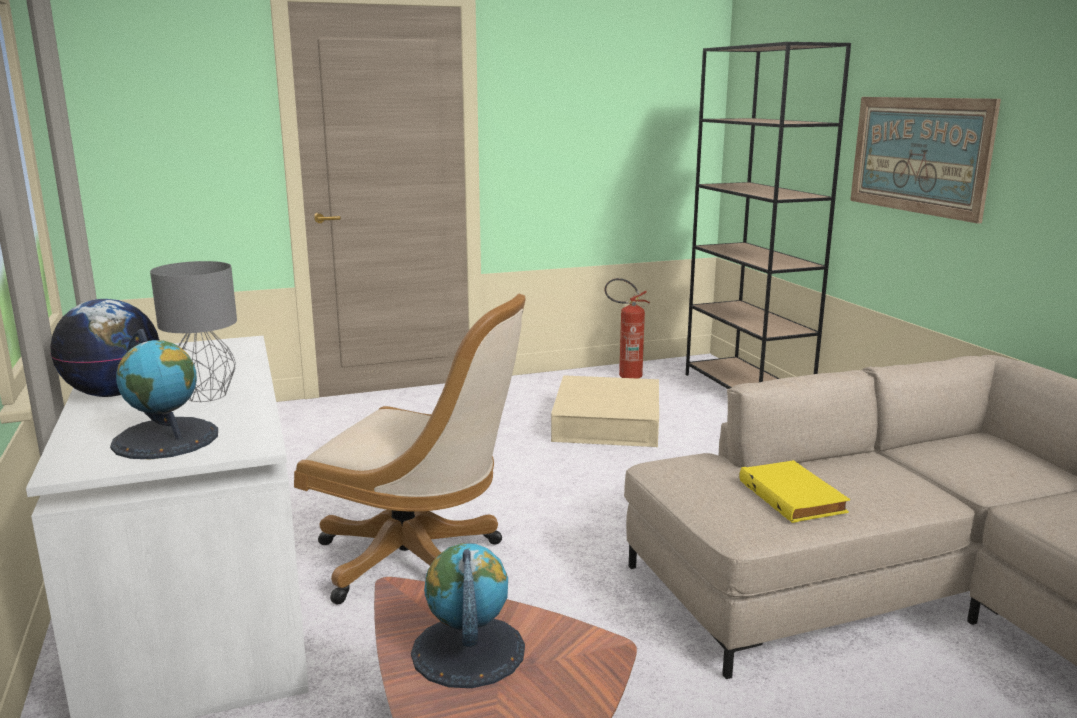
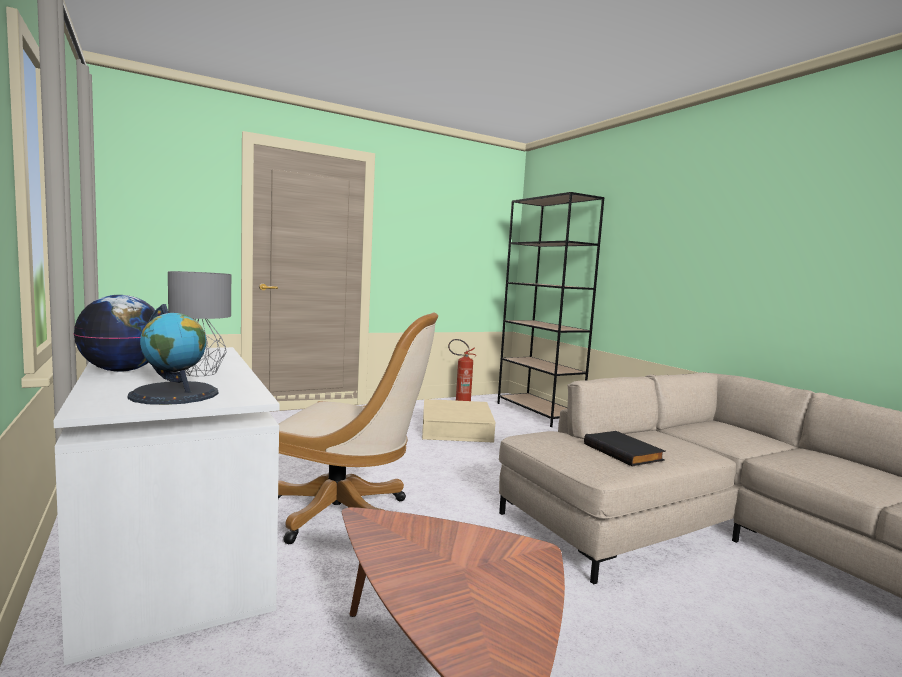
camera: 10 degrees left, 10 degrees down
globe [411,543,525,688] -> none
yellow book [739,460,850,523] -> black book [584,431,666,466]
picture [850,97,1001,224] -> none

